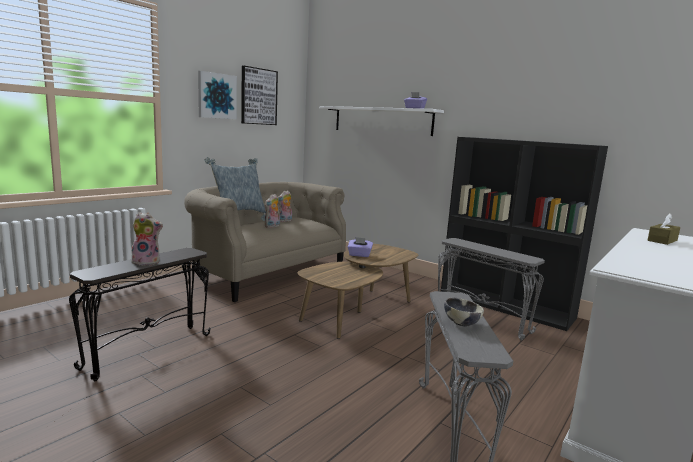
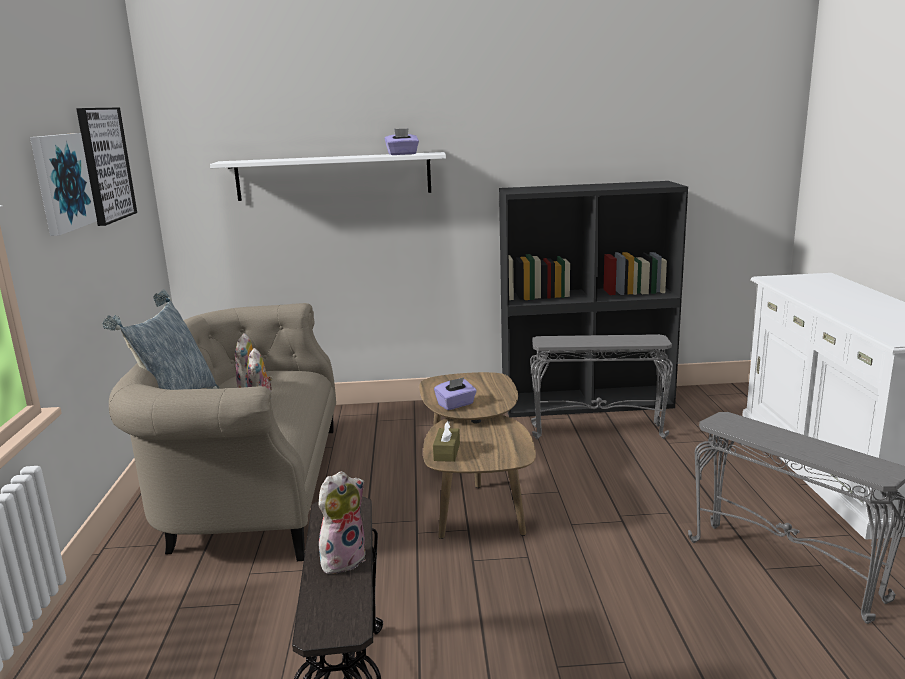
camera: 40 degrees left, 5 degrees up
bowl [444,298,484,327] -> none
brown tissue box [647,214,680,245] -> brown tissue box moved to [433,421,460,462]

